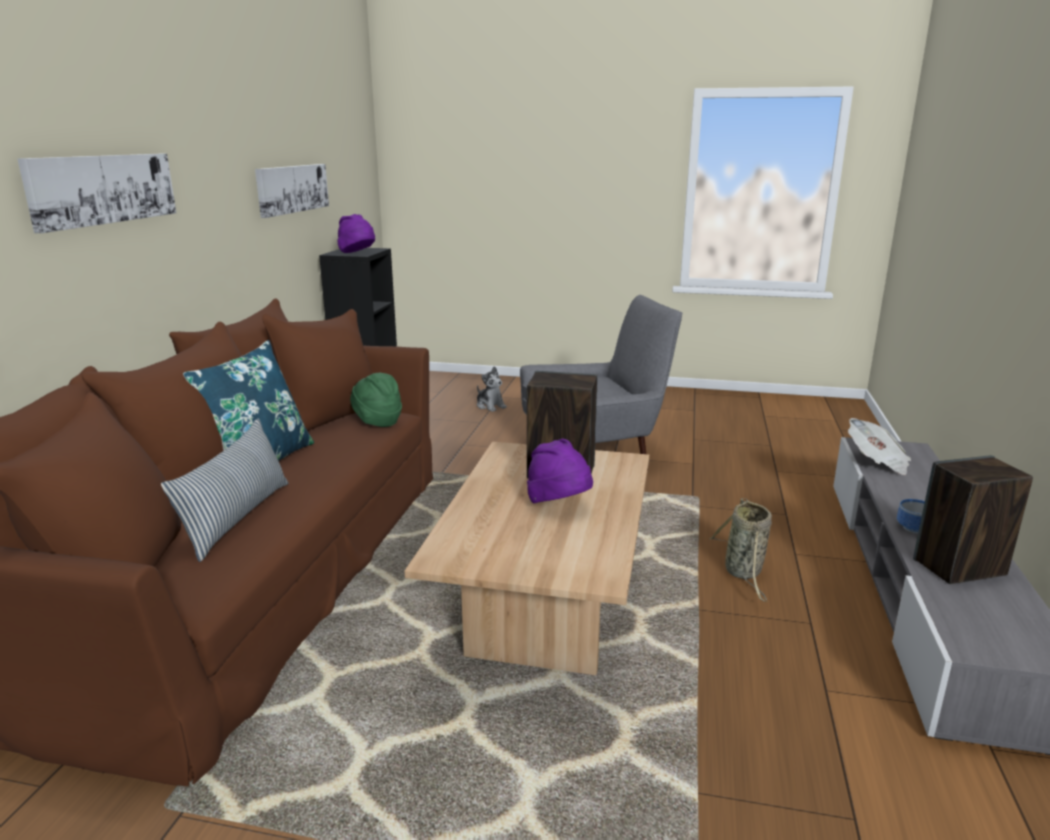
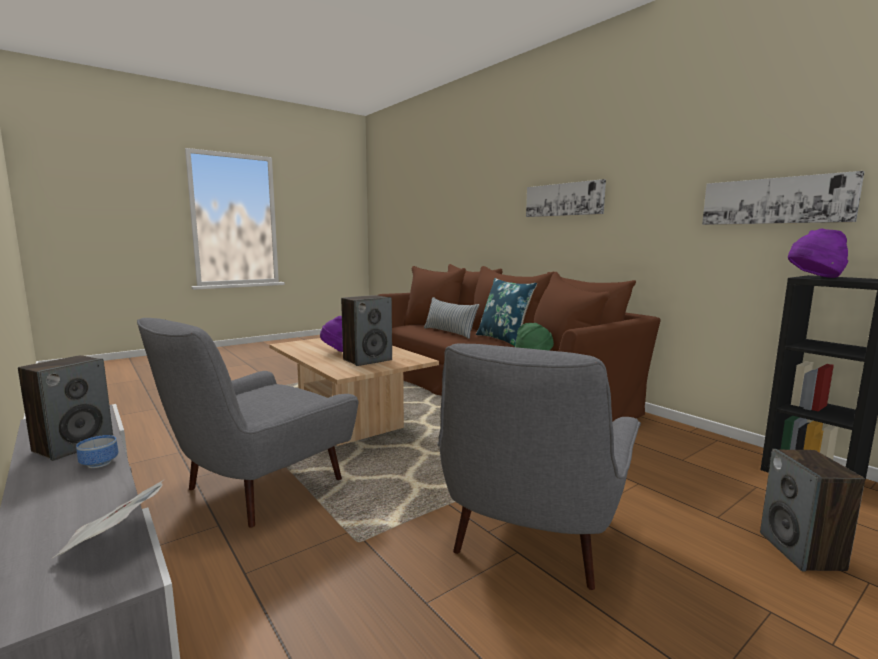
camera: 130 degrees right, 10 degrees down
plush toy [477,366,507,412] -> speaker [760,449,865,572]
basket [710,498,772,602] -> grey armchair [137,318,358,528]

